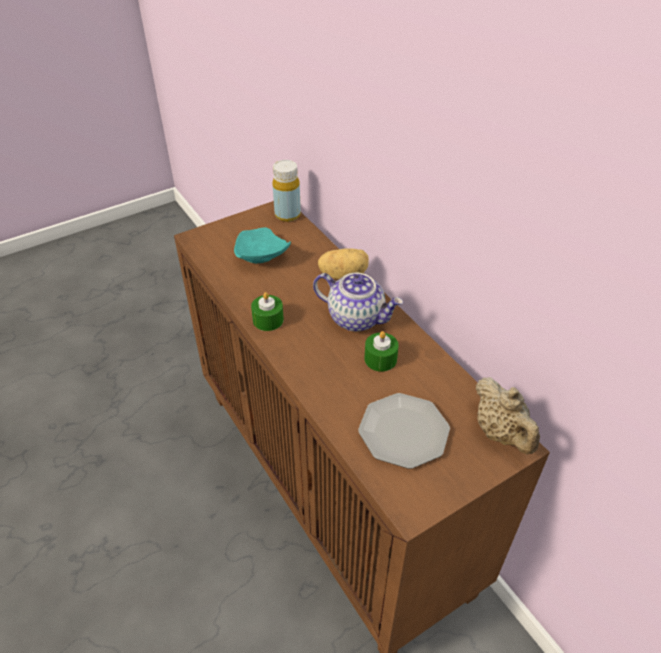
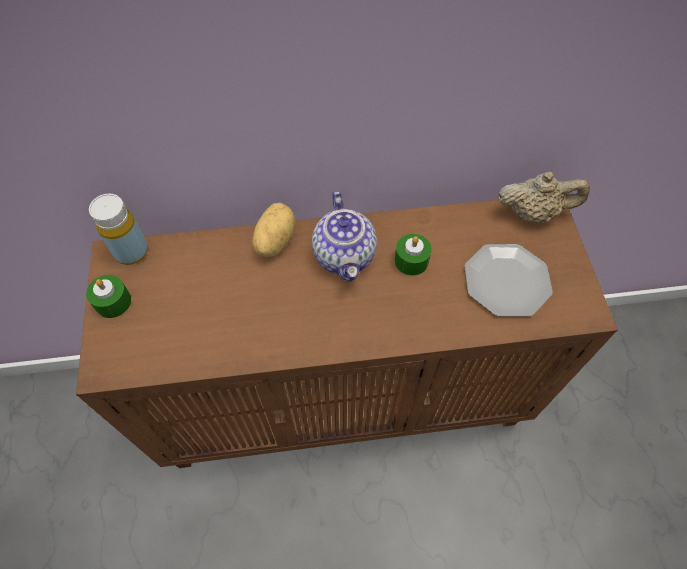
camera: 65 degrees left, 15 degrees up
turquoise plate [234,227,291,263] -> none
green candle [251,292,284,331] -> green candle moved to [86,275,131,318]
teapot [313,273,403,331] -> teapot turned 120 degrees clockwise [312,191,377,282]

